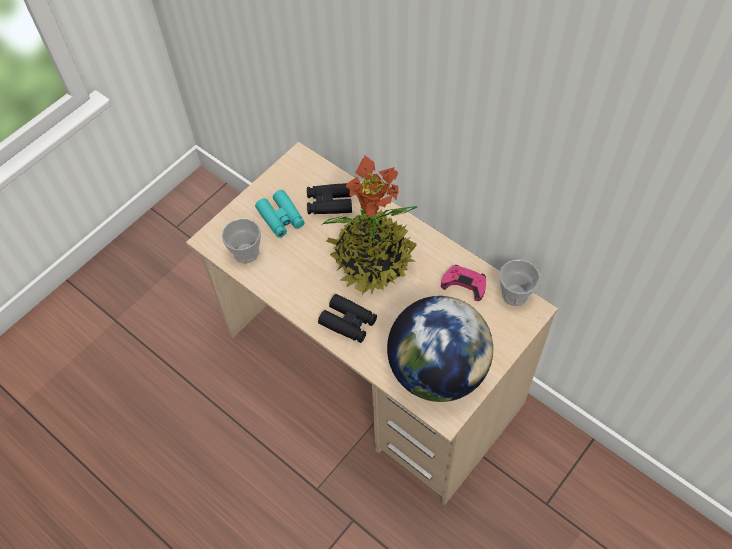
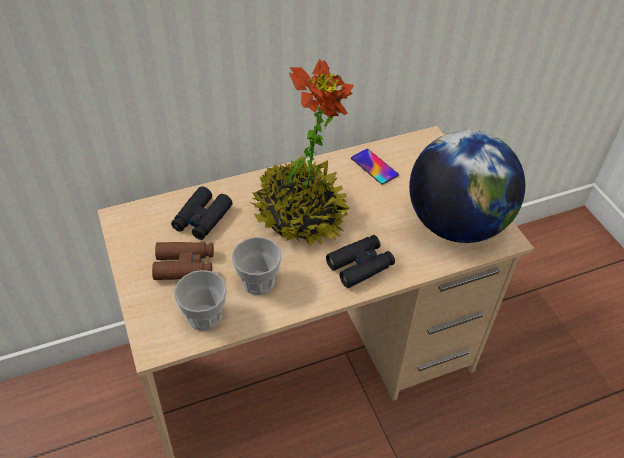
camera: 65 degrees left, 10 degrees down
turquoise binoculars [255,190,304,238] -> brown binoculars [152,242,214,280]
pink game controller [441,265,486,301] -> phone [351,149,399,185]
cup [499,260,540,306] -> cup moved to [232,237,282,295]

